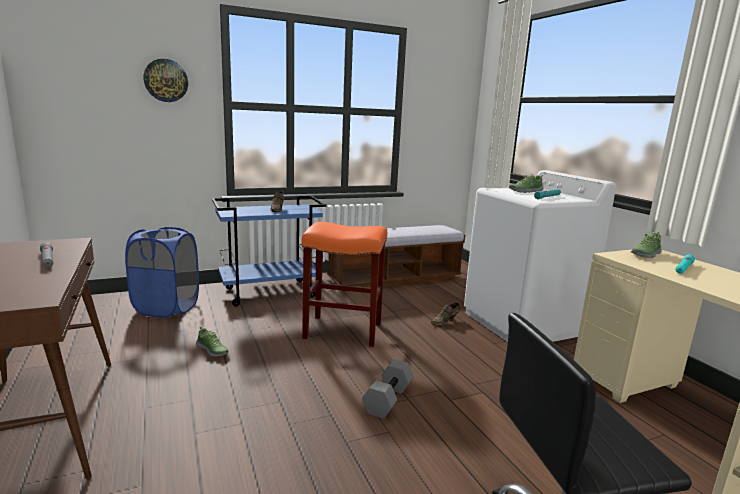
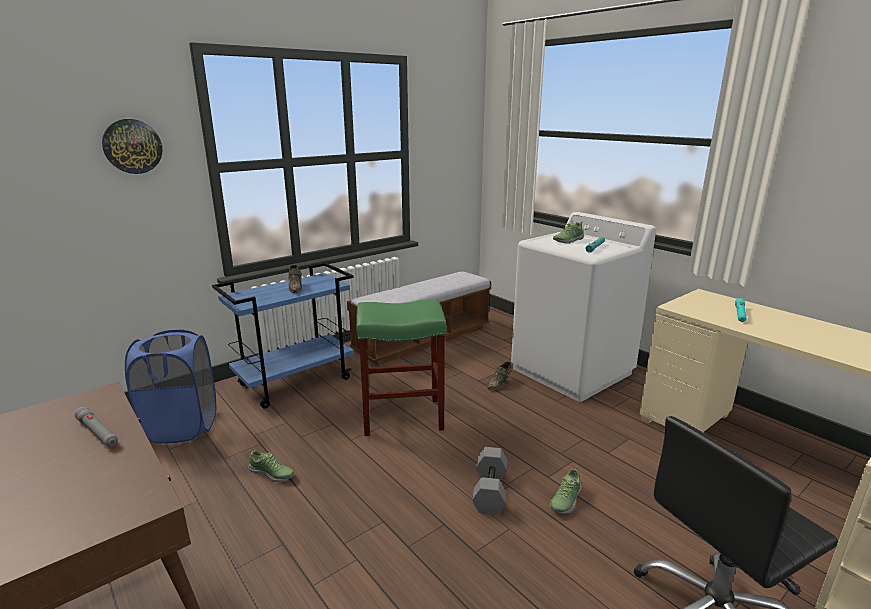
camera: 15 degrees left, 5 degrees up
orange stool [302,222,387,347] -> green stool [356,299,447,436]
shoe [631,232,662,258] -> shoe moved to [550,467,582,514]

